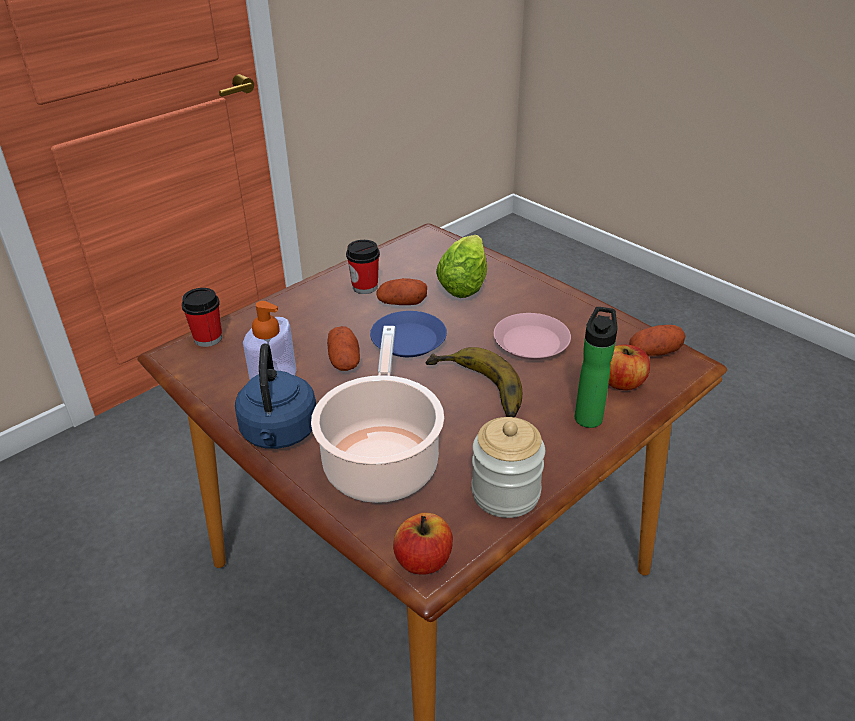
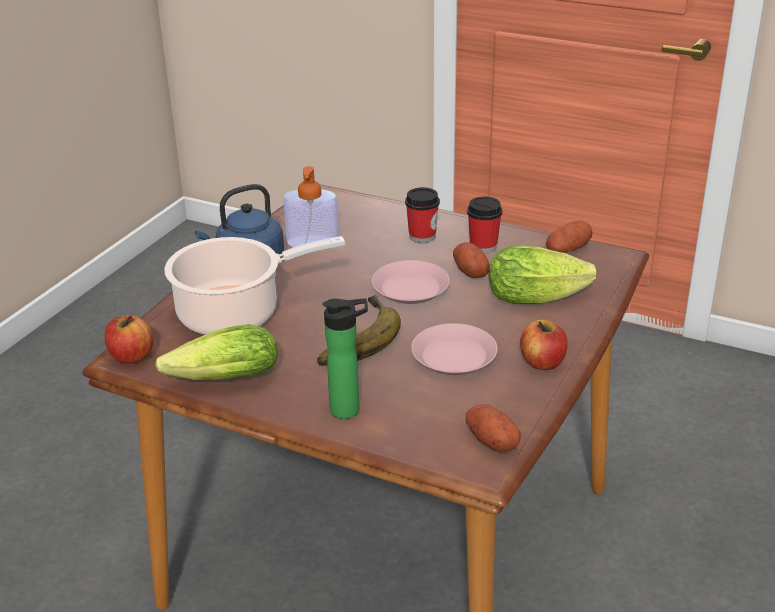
camera: 70 degrees right, 5 degrees down
cup [181,288,222,347] -> cup moved to [405,187,440,243]
potato [327,326,360,371] -> potato moved to [546,220,593,253]
blue plate [370,311,447,357] -> pink plate [372,260,450,304]
jar [471,417,545,518] -> lettuce [155,324,278,380]
apple [608,345,650,390] -> apple moved to [520,320,568,370]

